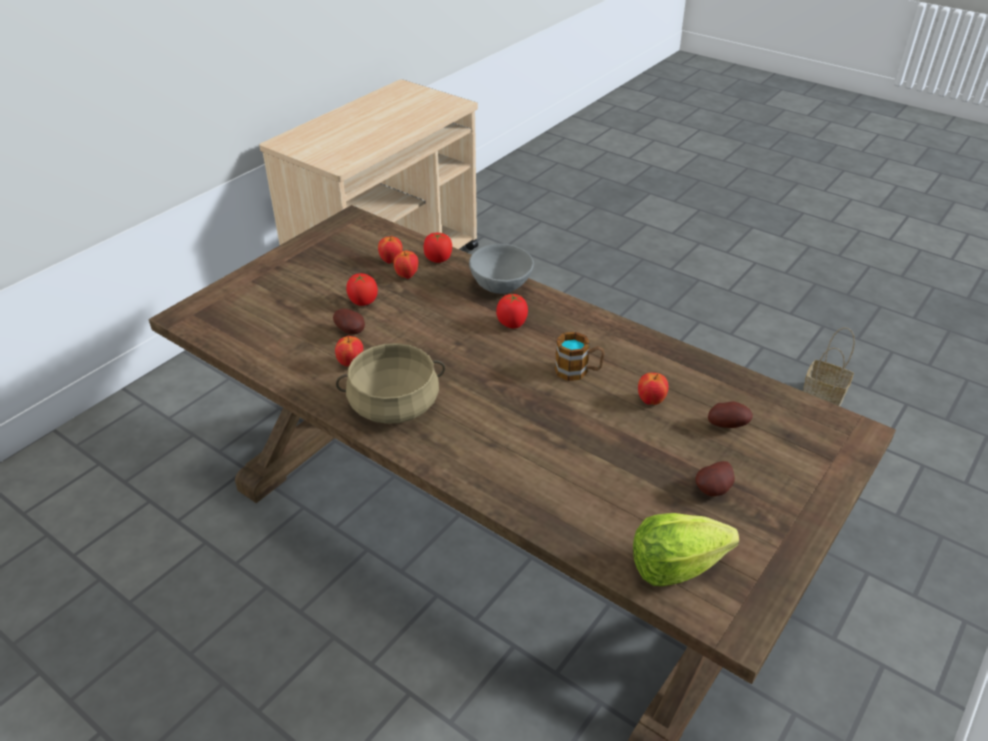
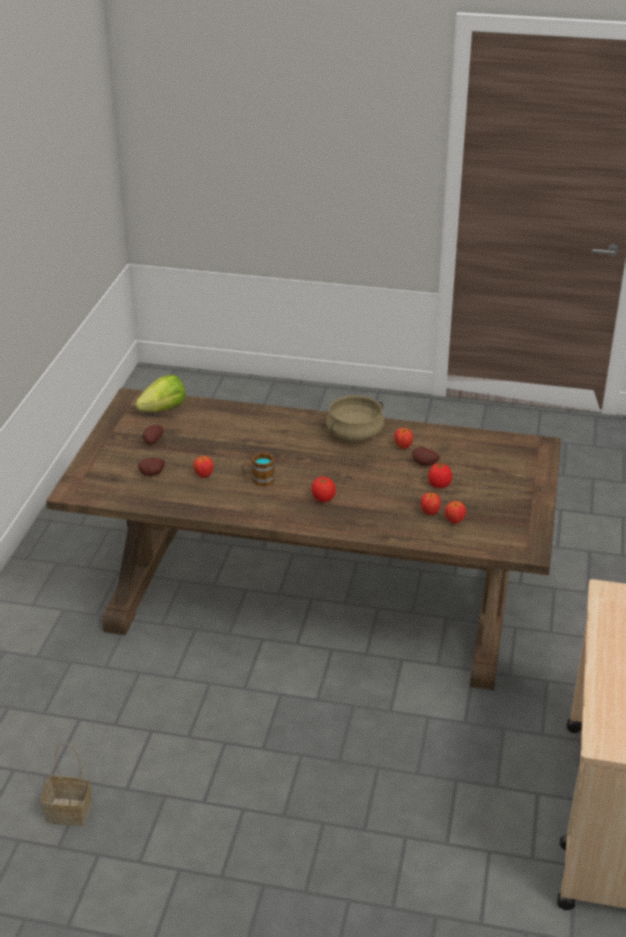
camera: 155 degrees right, 5 degrees down
tomato [424,233,452,263] -> none
grey bowl [469,244,534,294] -> none

